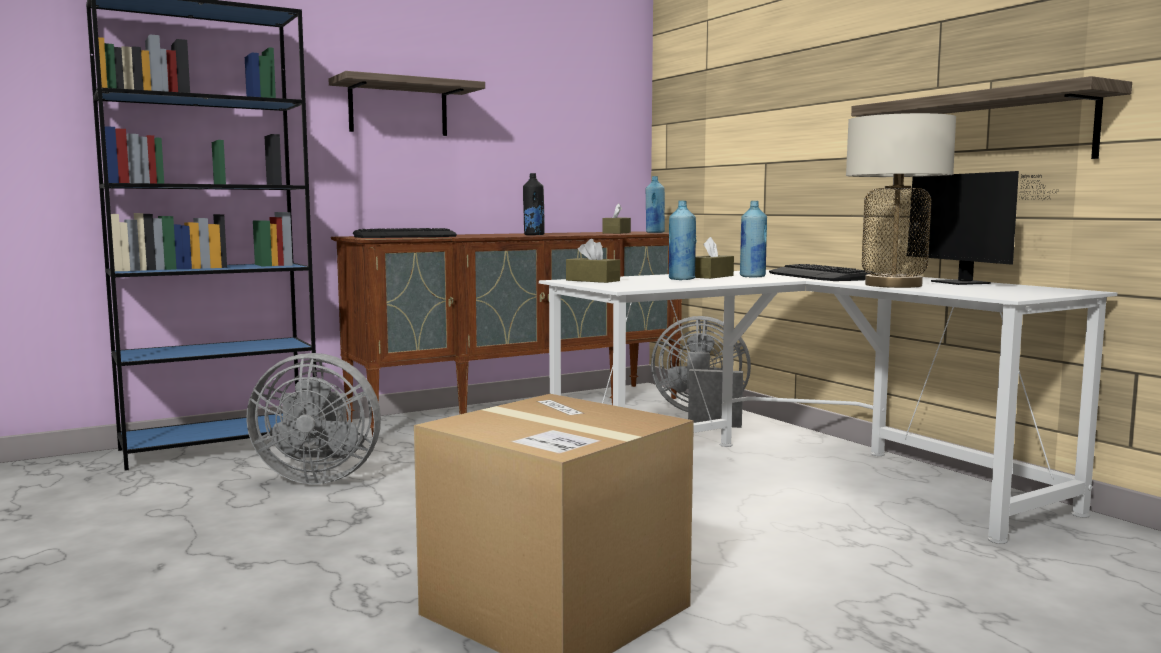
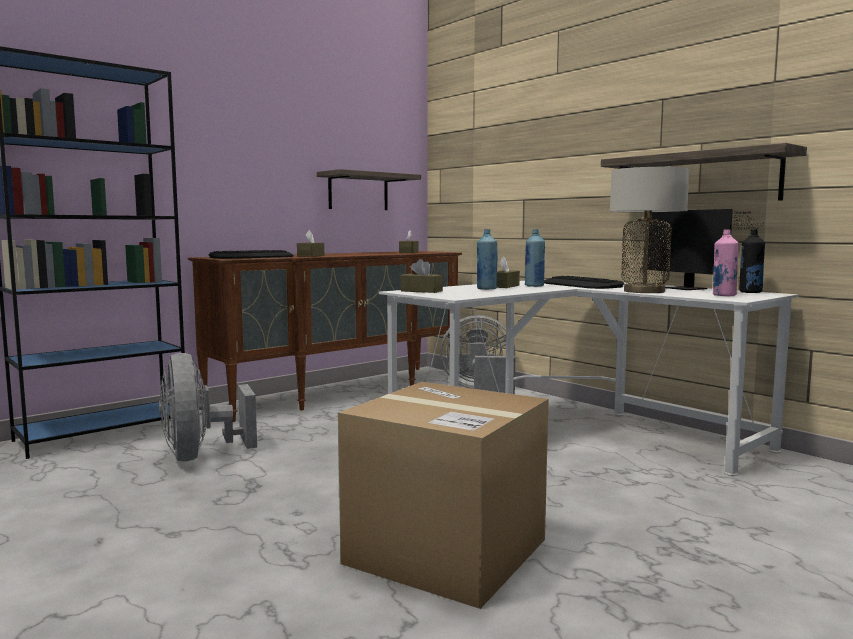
camera: 10 degrees left, 0 degrees up
grey fan [246,353,381,484] -> grey fan turned 75 degrees clockwise [159,353,257,461]
shelf [329,71,485,136] -> shelf moved to [317,169,421,210]
black bottle [523,173,545,235] -> black bottle moved to [739,229,765,293]
blue bottle [646,176,665,233] -> none
none -> brown tissue box [297,230,324,257]
none -> pink bottle [713,229,739,296]

